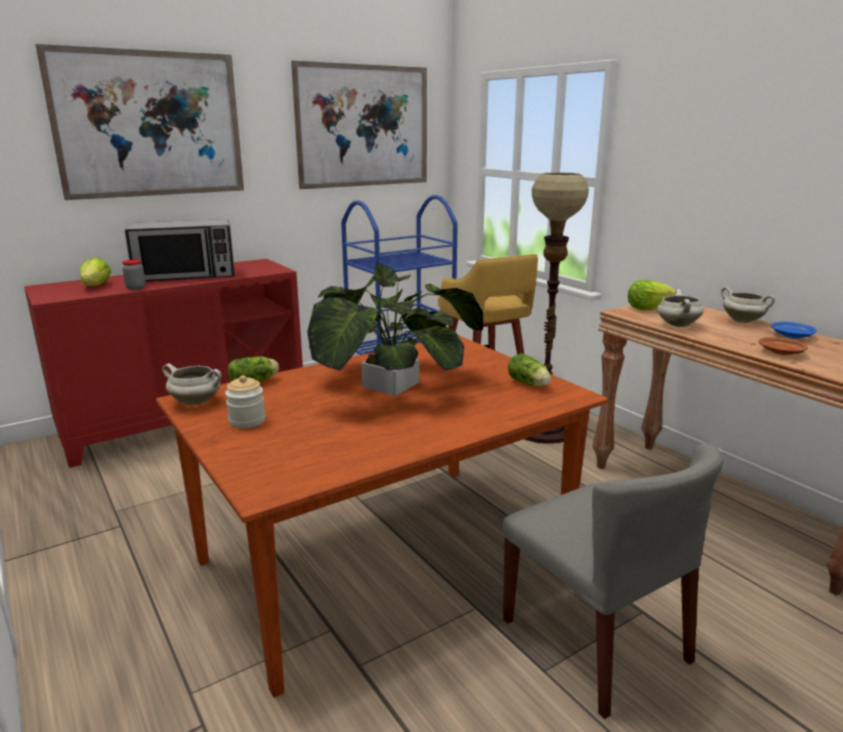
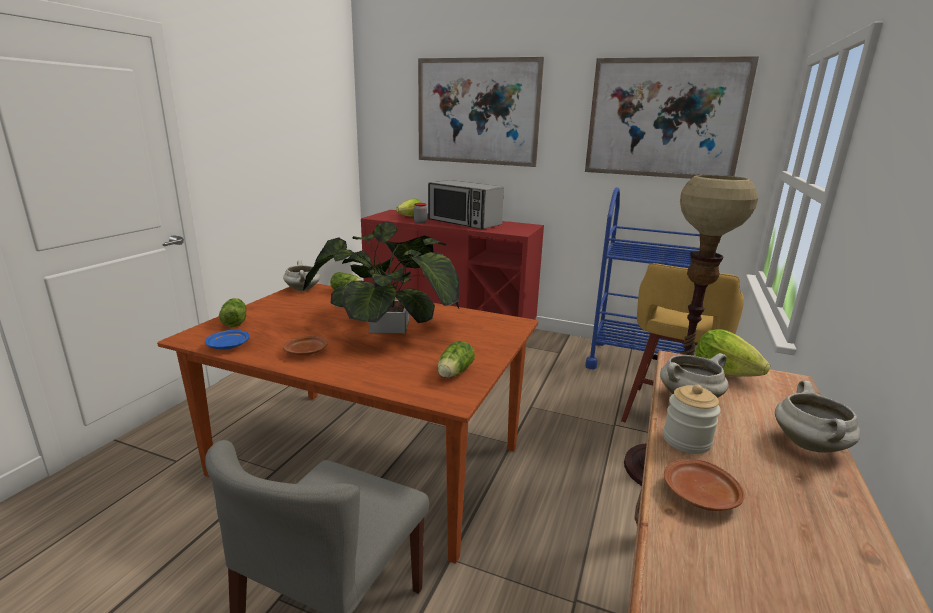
camera: 55 degrees right, 0 degrees up
jar [225,375,265,428] -> jar moved to [663,385,721,454]
blue plate [771,322,817,339] -> blue plate moved to [205,330,249,349]
none -> lettuce [219,298,246,327]
none -> brown plate [283,336,328,356]

